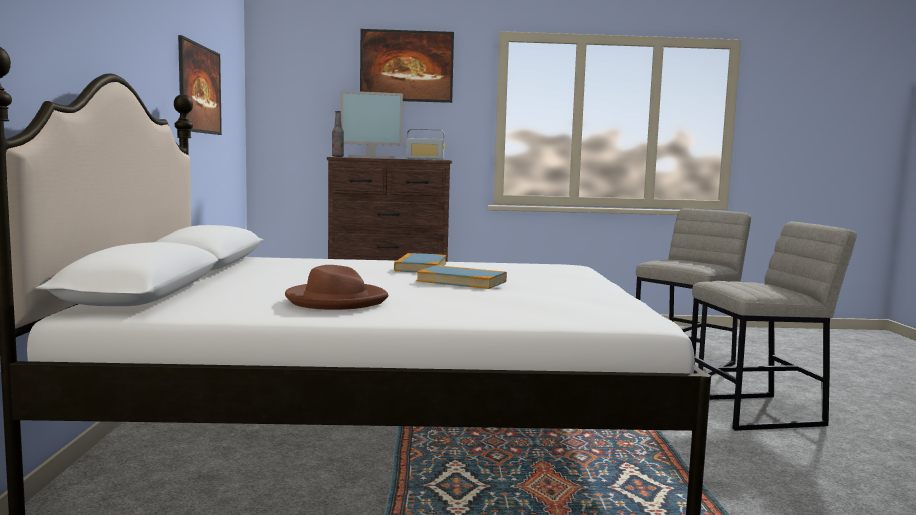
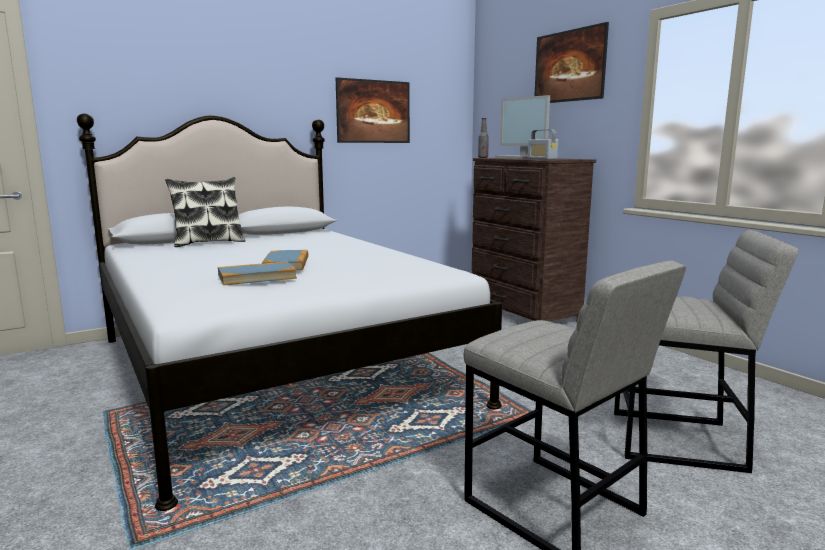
camera: 60 degrees right, 5 degrees up
brown hat [285,265,388,310] -> none
book [394,253,447,272] -> book moved to [218,262,297,285]
none -> pillow [165,177,245,247]

